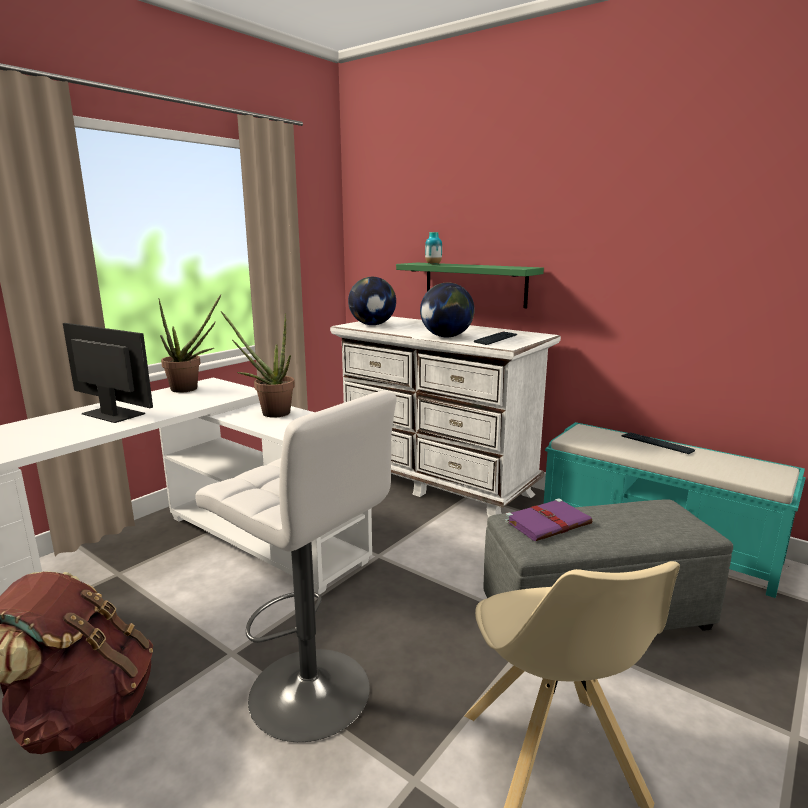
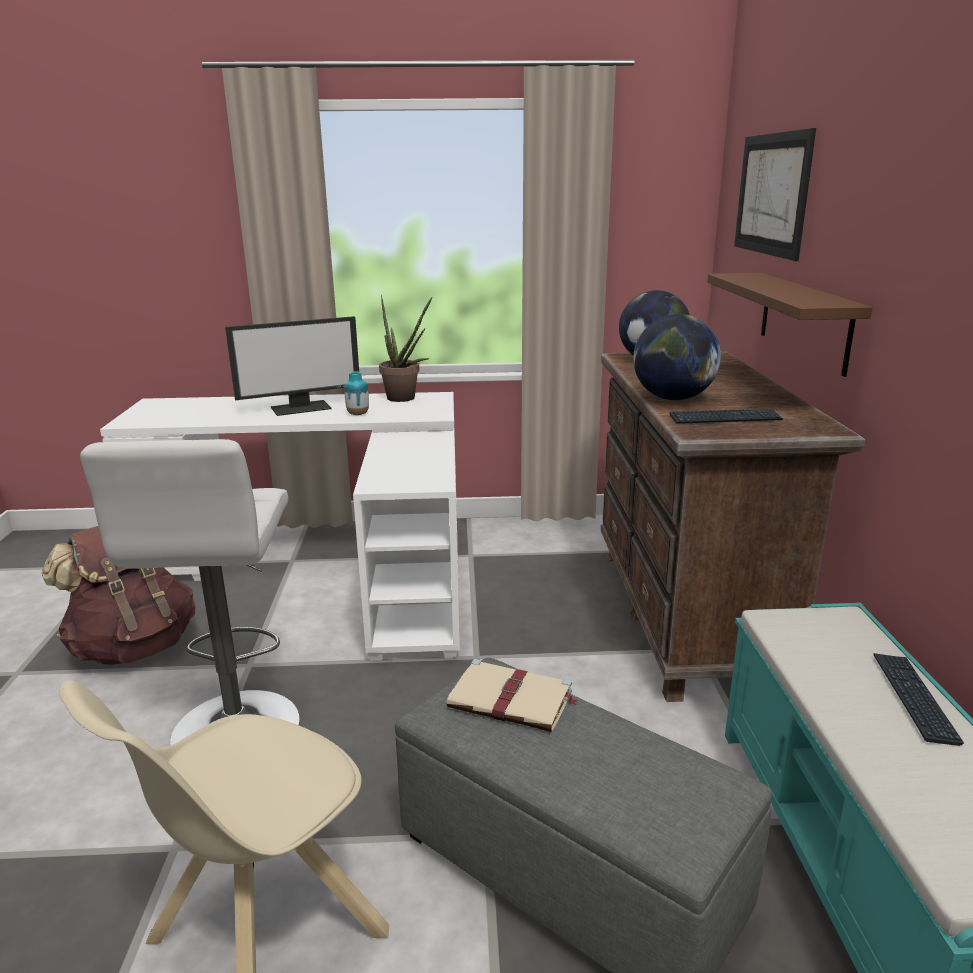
camera: 50 degrees right, 5 degrees up
monitor [63,323,153,423] -> monitor turned 75 degrees clockwise [225,316,359,416]
potted plant [221,311,295,417] -> none
white dresser [330,316,561,517] -> brown dresser [601,351,865,702]
green shelf [396,263,544,308] -> brown shelf [707,273,872,377]
vase [425,232,442,264] -> vase moved to [344,372,369,415]
purple book [505,498,592,541] -> beige book [446,659,579,732]
none -> picture [734,128,816,261]

